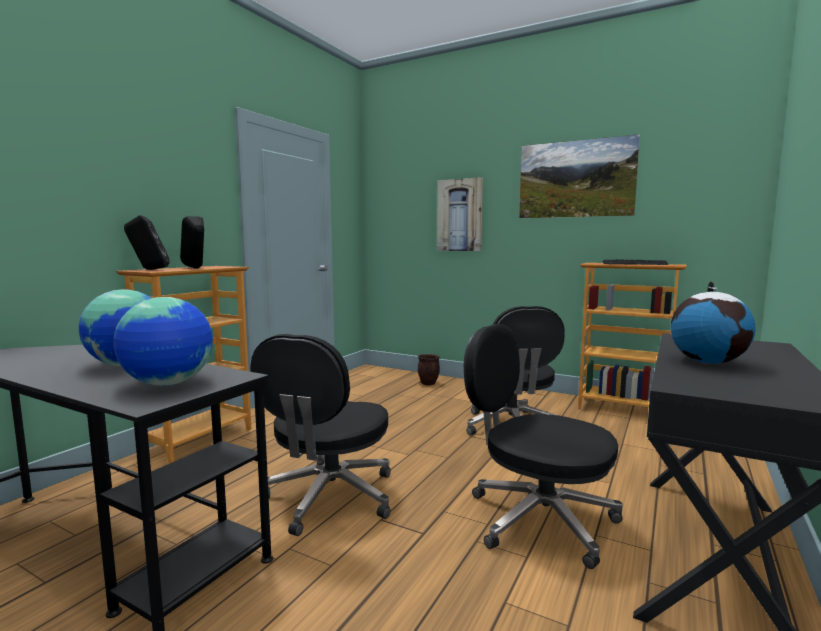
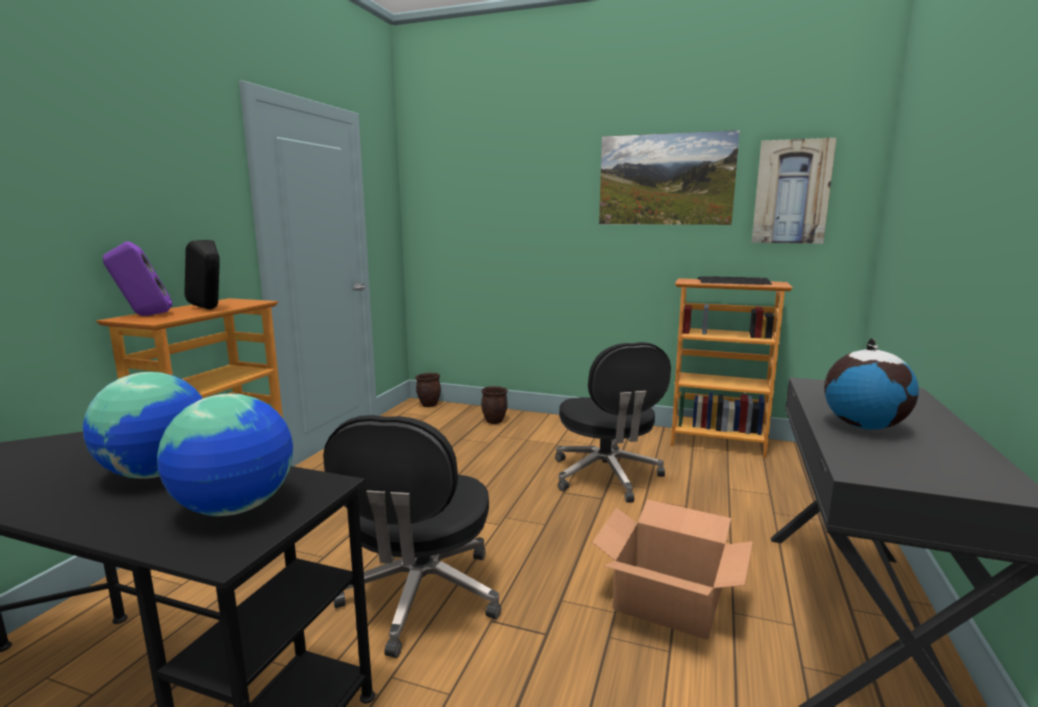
camera: 10 degrees left, 5 degrees up
black speaker [124,215,170,270] -> purple speaker [103,242,173,316]
picture [437,177,483,251] -> picture moved to [752,138,836,244]
black office chair [464,324,623,569] -> cardboard box [592,499,753,640]
none -> brown planter [416,373,441,407]

